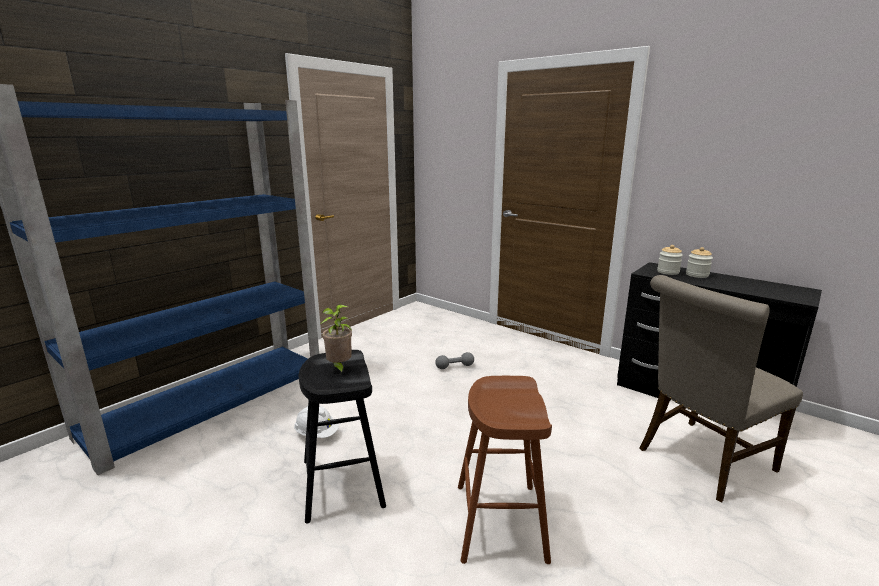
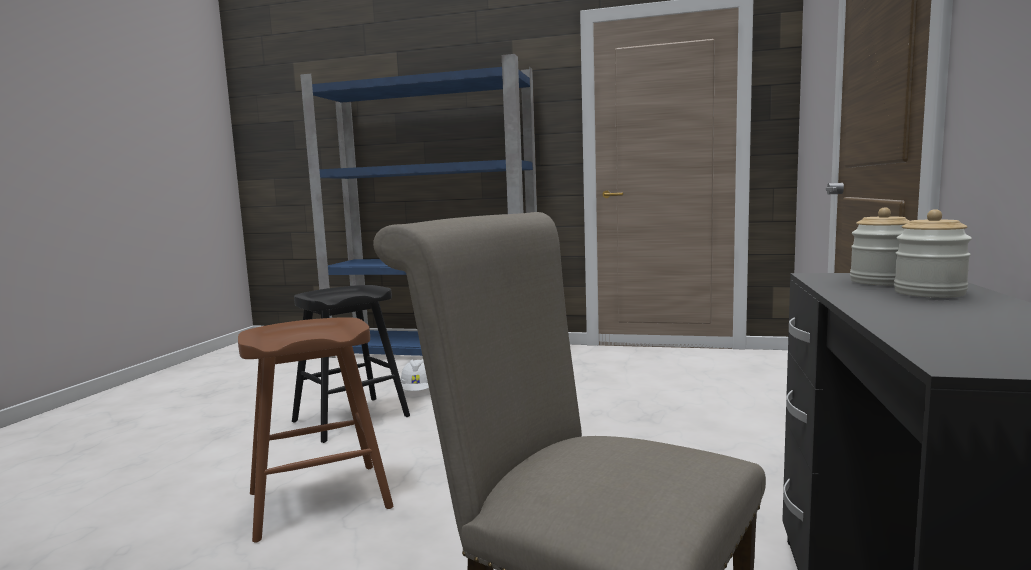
camera: 65 degrees right, 10 degrees down
potted plant [320,305,352,374] -> none
grey dumbbell [435,352,474,369] -> none

